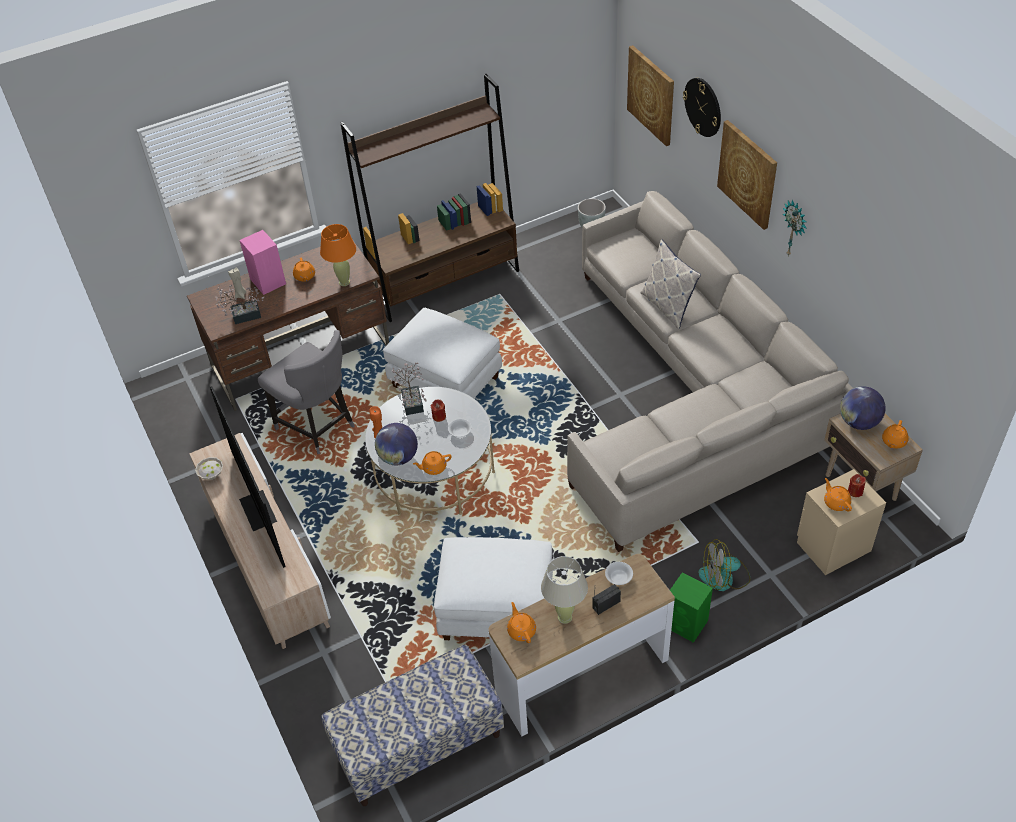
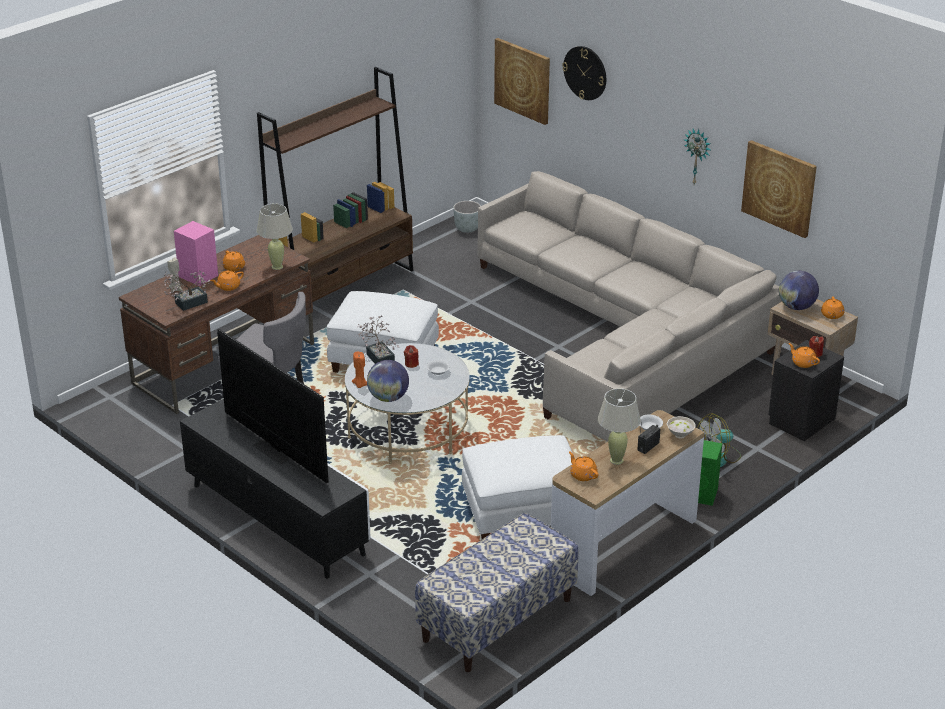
camera: 20 degrees left, 15 degrees down
beige tv stand [189,433,331,649] -> black tv stand [180,399,371,579]
white bowl [195,457,223,480] -> white bowl moved to [667,416,696,439]
orange table lamp [320,224,356,286] -> beige table lamp [256,204,293,270]
orange teapot [413,451,452,475] -> orange teapot moved to [210,270,244,291]
pillow [640,239,701,329] -> none
picture [717,120,777,230] -> picture moved to [741,140,817,238]
beige nightstand [797,469,886,575] -> black nightstand [768,340,844,441]

